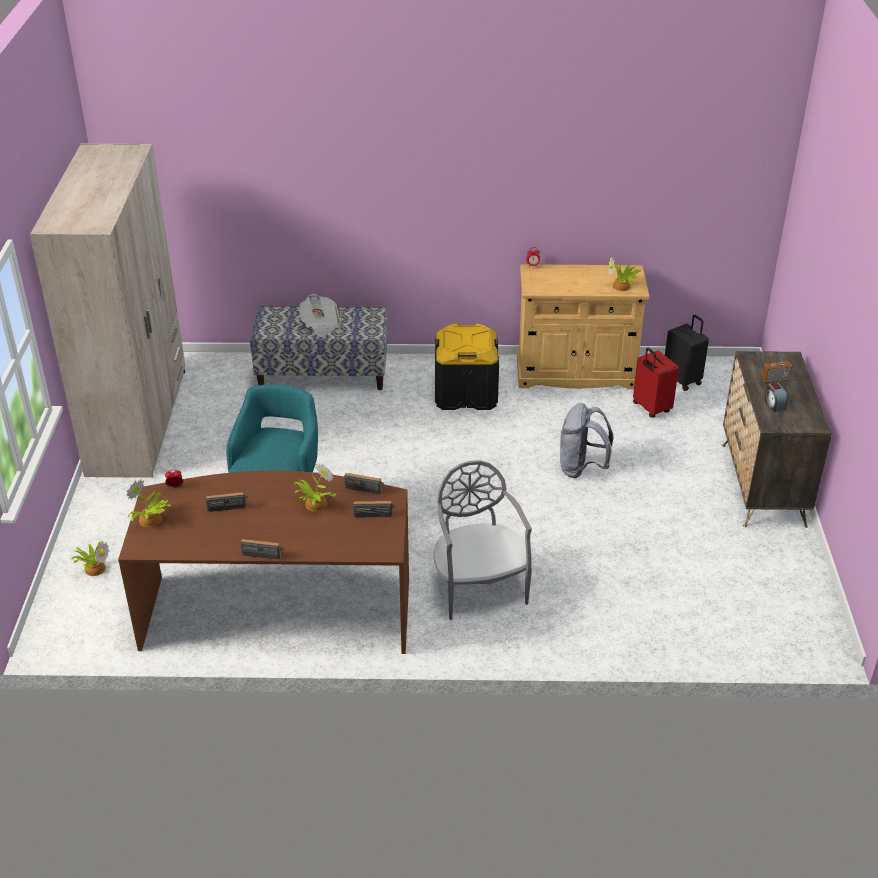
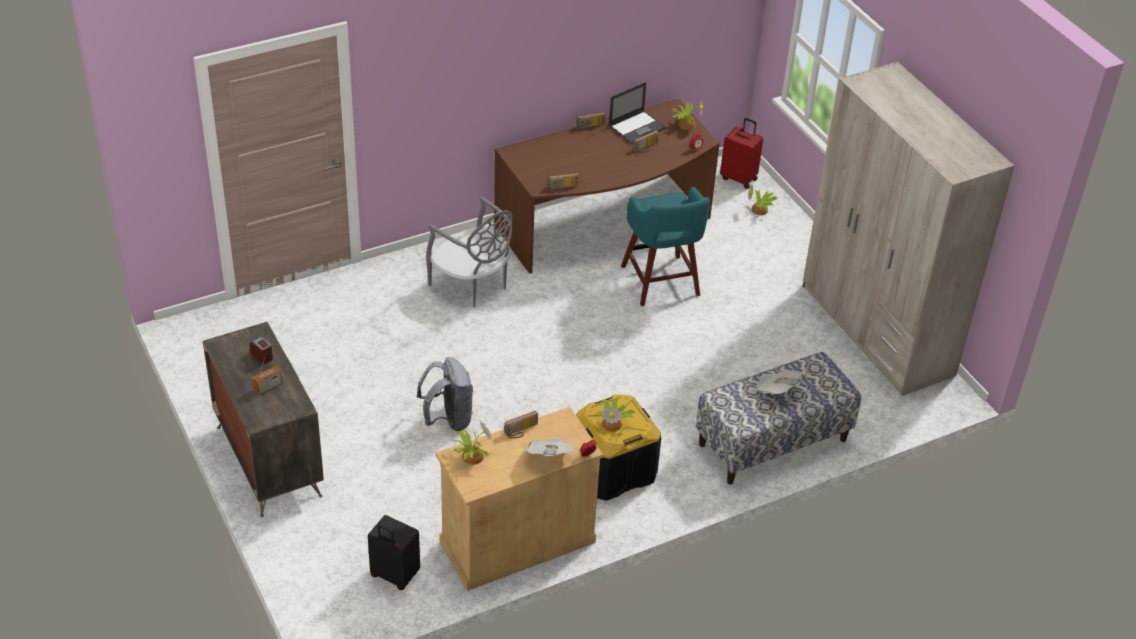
camera: 150 degrees right, 5 degrees up
potted plant [294,464,336,512] -> potted plant moved to [594,397,636,432]
radio [353,501,395,518] -> radio moved to [504,411,538,438]
red suitcase [633,348,679,418] -> red suitcase moved to [720,118,763,189]
none -> newspaper [525,437,576,456]
none -> laptop [608,82,666,144]

